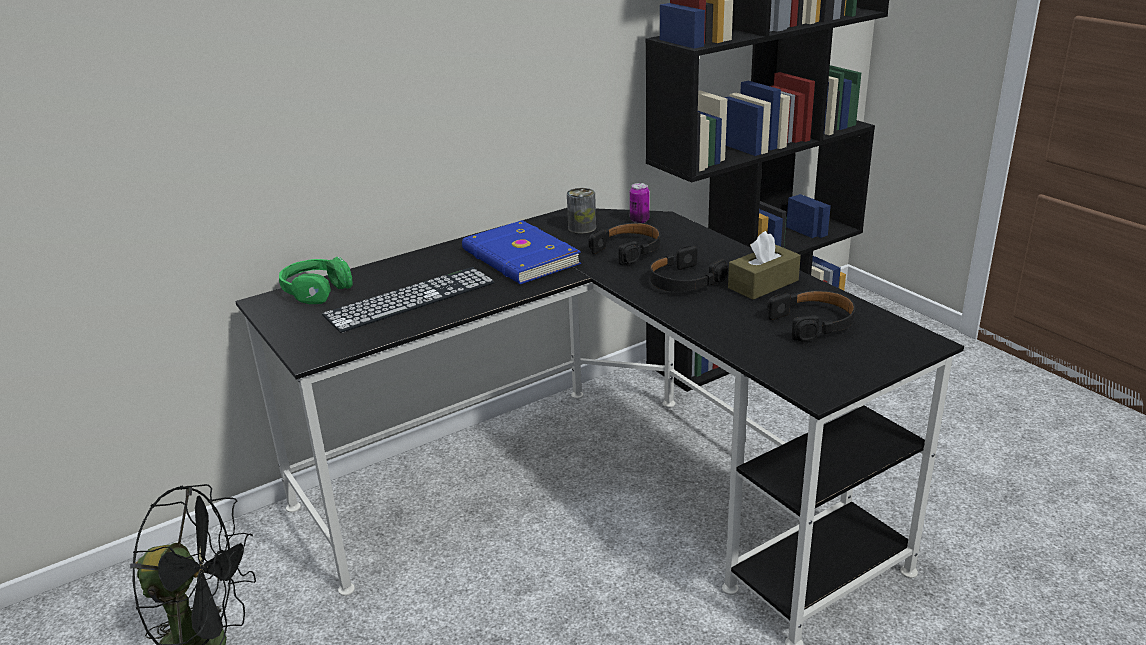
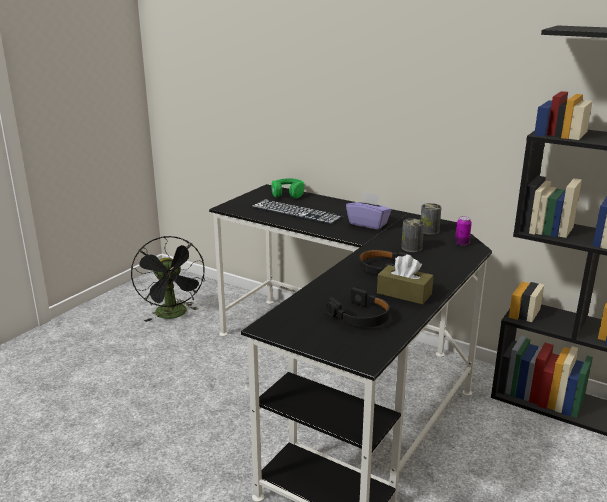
camera: 65 degrees right, 5 degrees down
blue book [462,220,581,284] -> purple tissue box [346,192,392,230]
black headphones [588,223,660,265] -> can [401,219,424,252]

